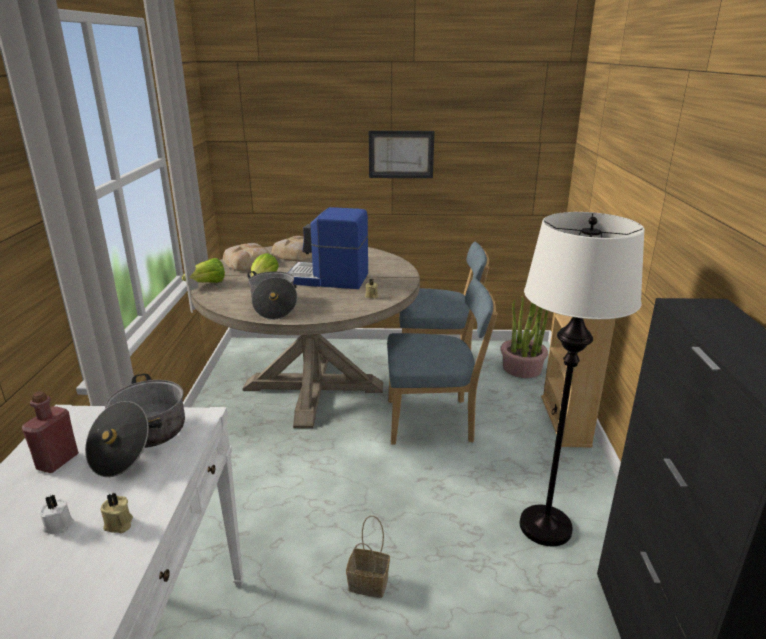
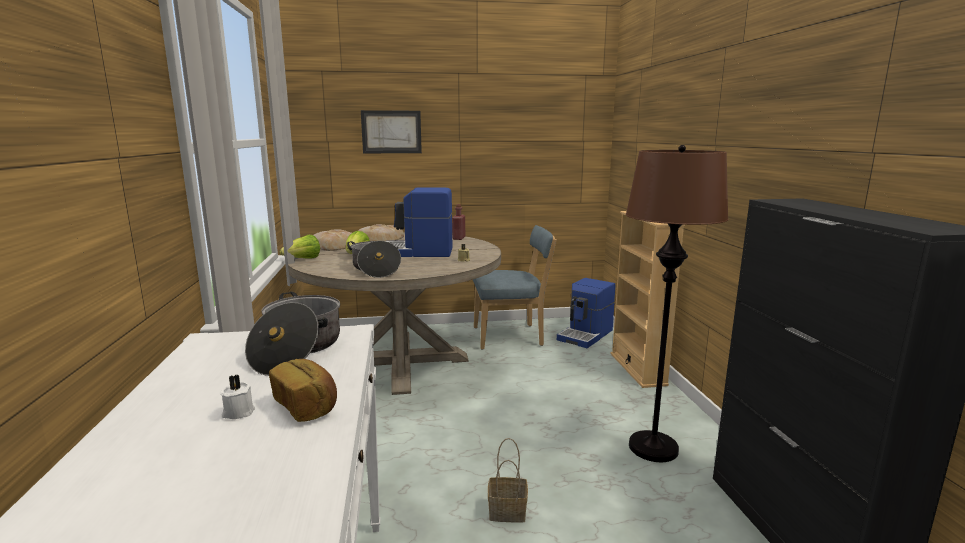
camera: 10 degrees left, 10 degrees down
red bottle [22,391,79,473] -> red bottle moved to [452,204,465,240]
beige candle [100,493,133,533] -> bread [269,359,337,422]
picture [369,131,435,178] -> picture moved to [361,110,422,153]
blue chair [387,278,498,445] -> none
potted plant [501,296,548,378] -> coffee machine [557,278,615,348]
white floor lamp [520,212,645,546] -> brown floor lamp [626,145,729,462]

